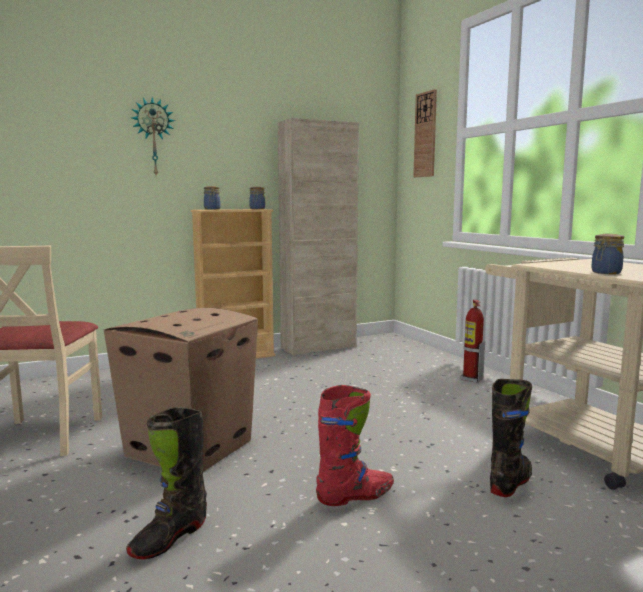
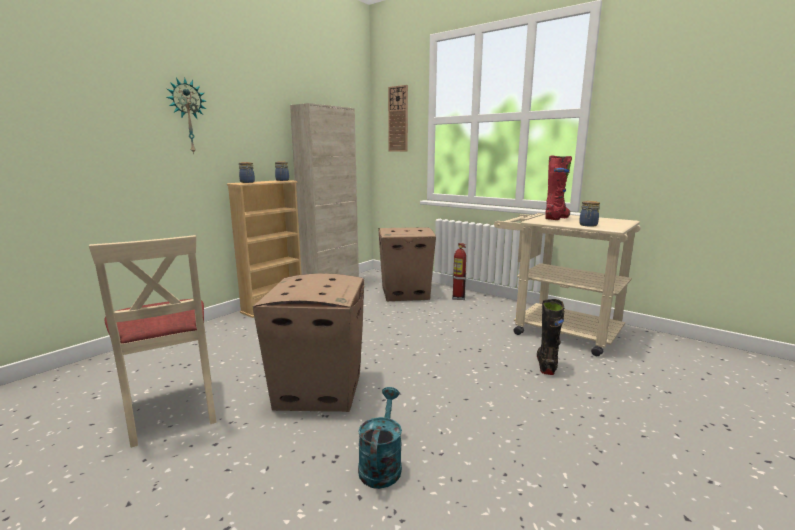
camera: 25 degrees left, 5 degrees up
black boot [126,407,207,559] -> turquoise watering can [358,387,402,489]
red boot [316,385,394,506] -> red boot moved to [546,155,572,220]
none -> cardboard box [378,227,436,301]

